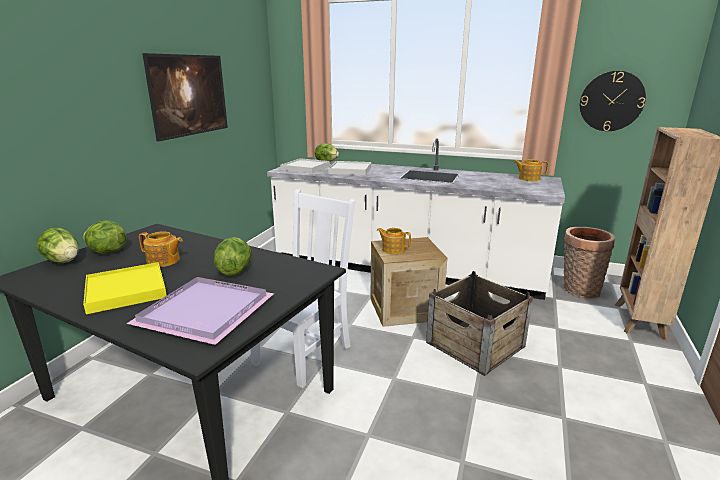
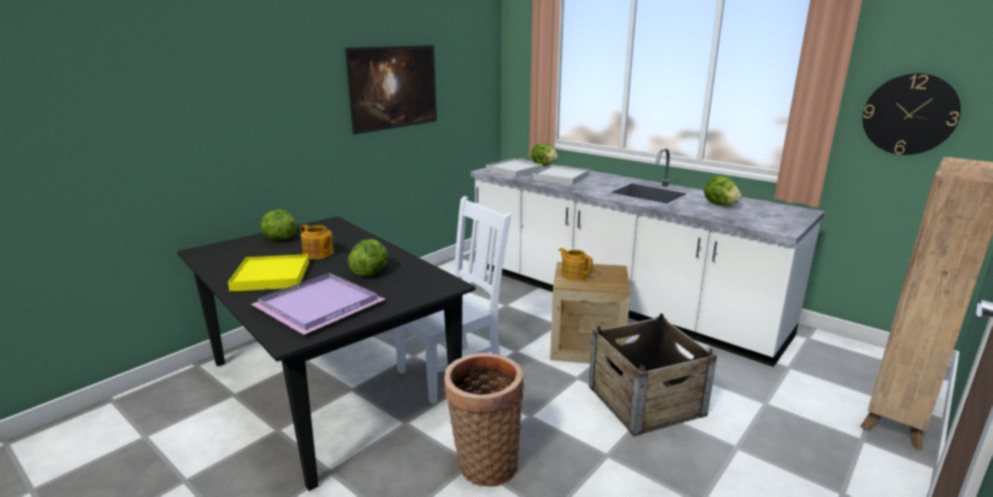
camera: 20 degrees right, 0 degrees up
lettuce [37,227,79,263] -> lettuce moved to [704,175,742,206]
teapot [514,159,548,181] -> none
basket [563,227,615,299] -> basket moved to [444,353,524,487]

